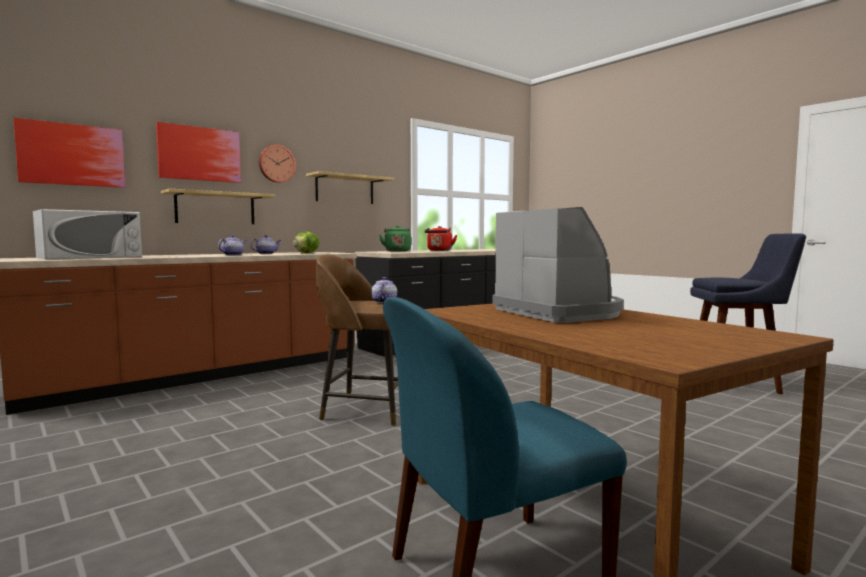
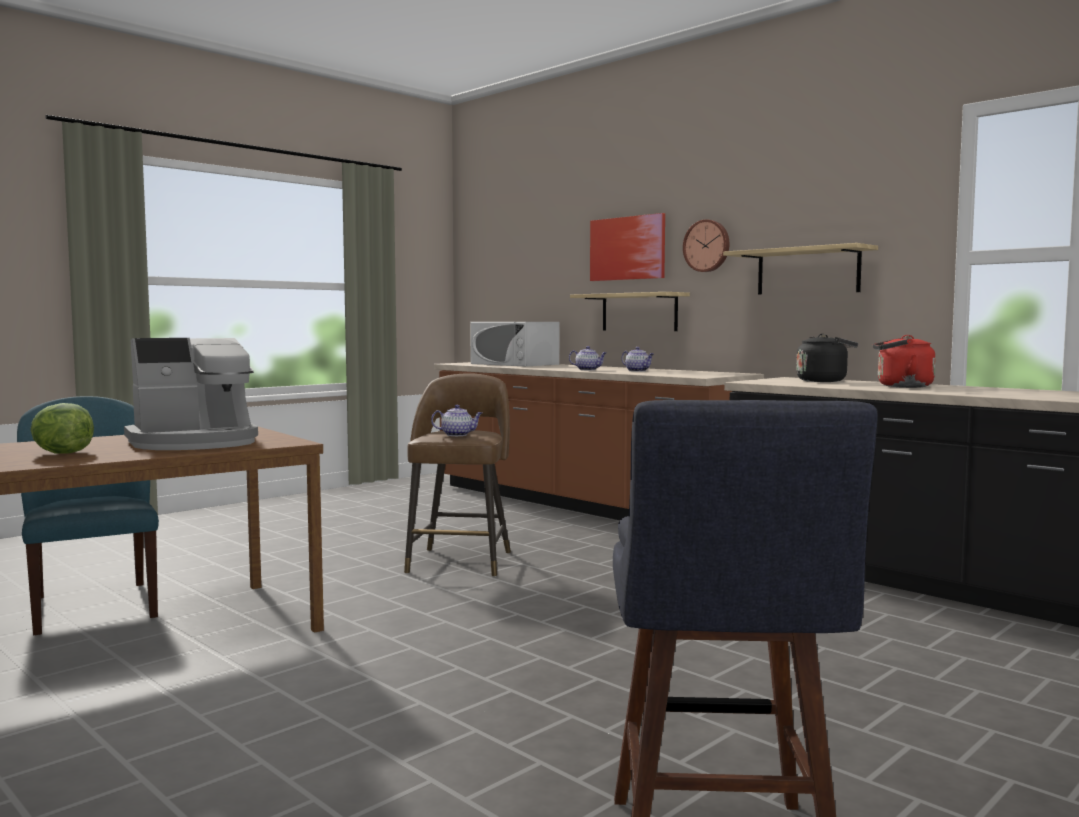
camera: 85 degrees right, 0 degrees up
picture [13,118,126,188] -> none
lettuce [293,231,319,253] -> lettuce moved to [30,403,94,454]
green kettle [379,226,411,252] -> black kettle [796,334,858,382]

